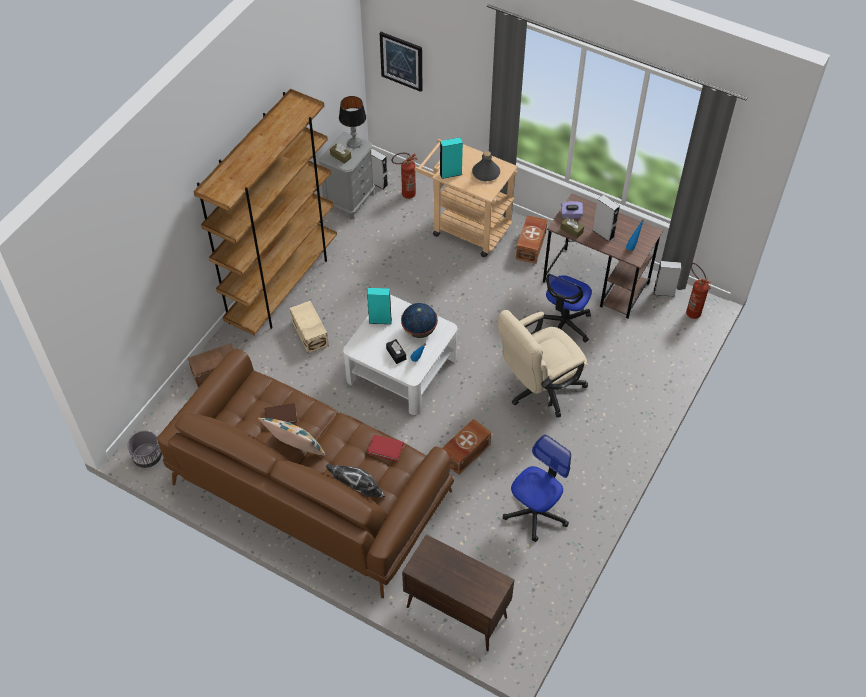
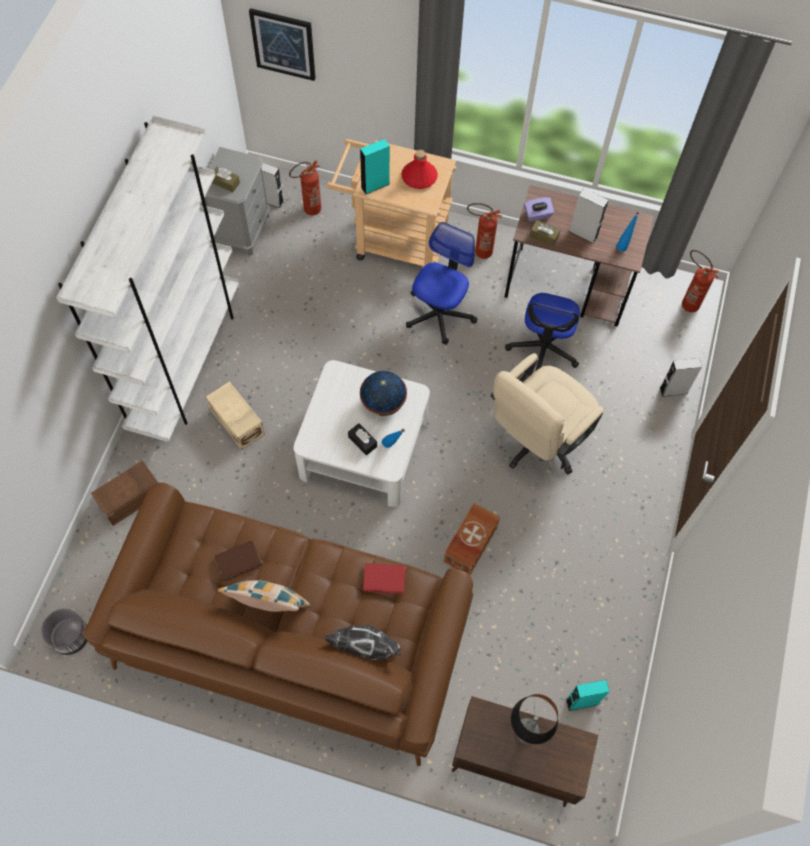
camera: 15 degrees left, 10 degrees up
brown bookcase [193,89,337,335] -> white bookcase [56,115,239,442]
table lamp [339,96,366,148] -> table lamp moved to [511,694,558,744]
turquoise speaker [367,288,392,324] -> turquoise speaker moved to [566,680,610,711]
grey bottle [472,151,500,181] -> red bottle [401,150,438,189]
office chair [503,435,571,542] -> office chair moved to [406,222,477,345]
brown storage box [516,215,548,264] -> fire extinguisher [467,203,502,259]
grey speaker [654,261,681,297] -> grey speaker moved to [659,358,702,397]

